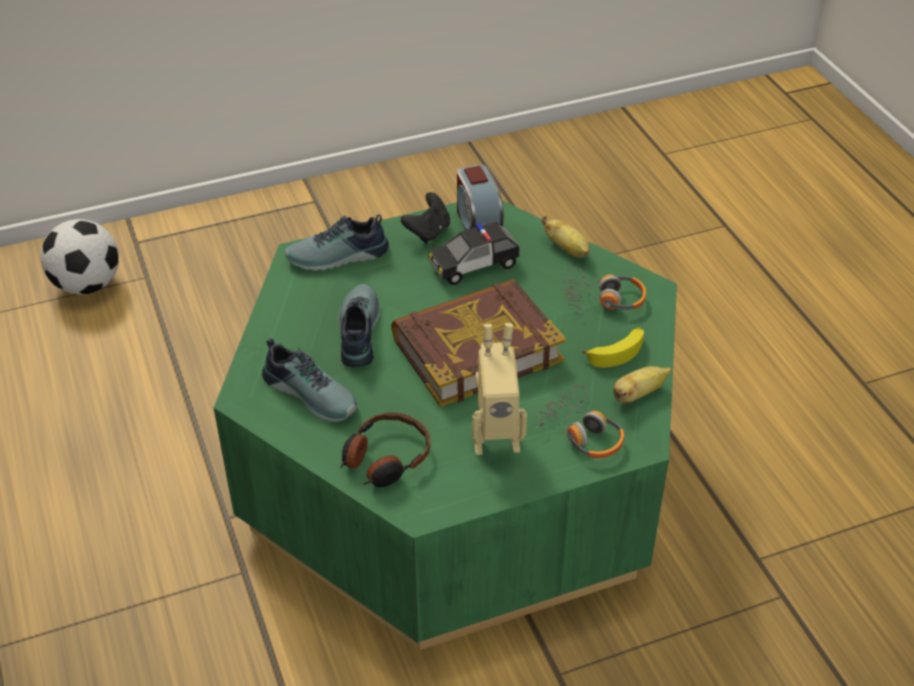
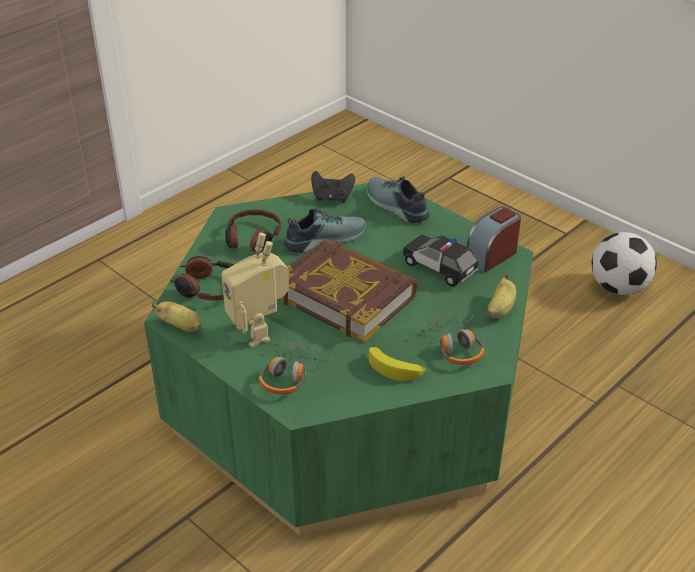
camera: 65 degrees right, 5 degrees down
football [41,219,119,295] -> football moved to [591,232,657,295]
shoe [262,338,358,422] -> headphones [225,209,281,253]
black game controller [401,192,450,243] -> black game controller moved to [311,171,355,202]
banana [613,366,672,403] -> banana moved to [152,300,202,332]

